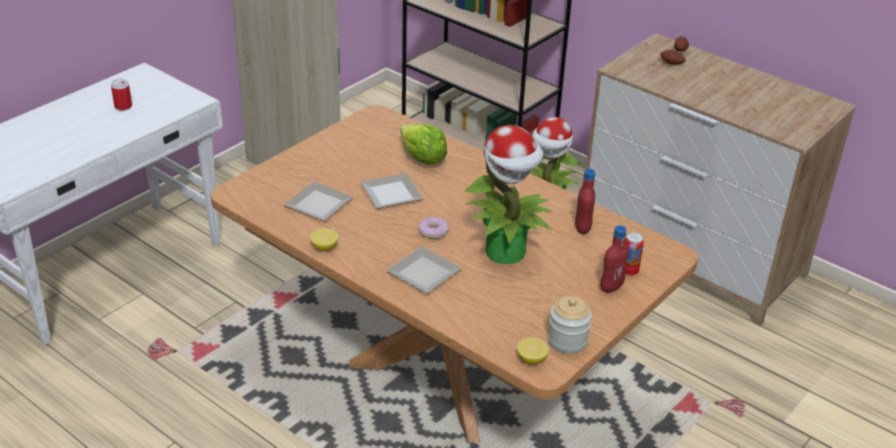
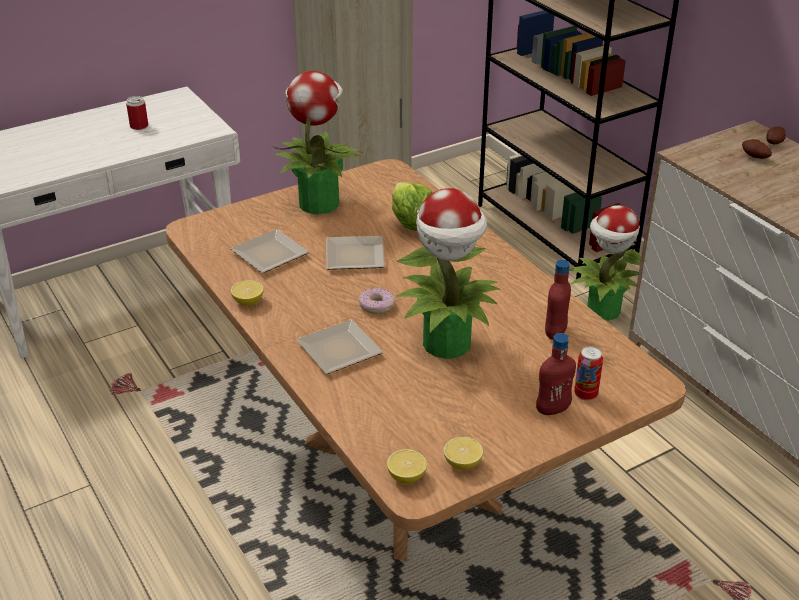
camera: 20 degrees right, 0 degrees up
jar [548,296,592,354] -> lemon [443,437,483,470]
none -> potted plant [273,71,363,214]

